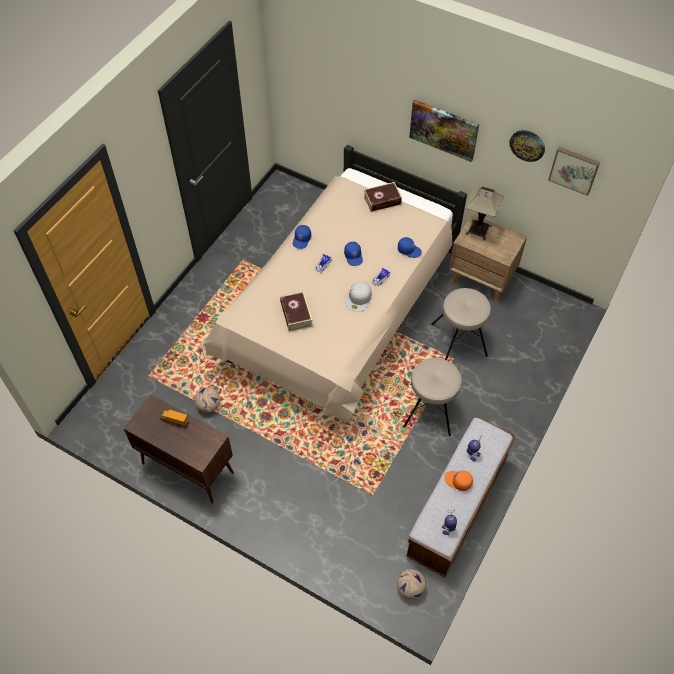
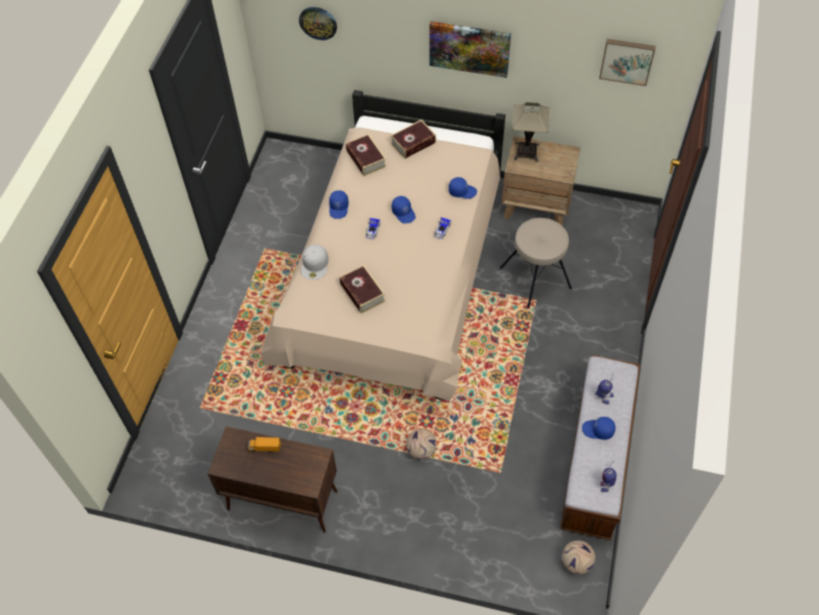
camera: 15 degrees left, 0 degrees up
football [194,387,220,413] -> football moved to [406,429,437,460]
white cap [345,282,372,312] -> white cap moved to [301,244,329,280]
beige stool [403,358,461,436] -> none
orange cap [444,471,473,491] -> blue cap [582,417,616,440]
wall clock [509,130,545,162] -> wall clock moved to [299,7,337,40]
none -> book [346,134,387,176]

